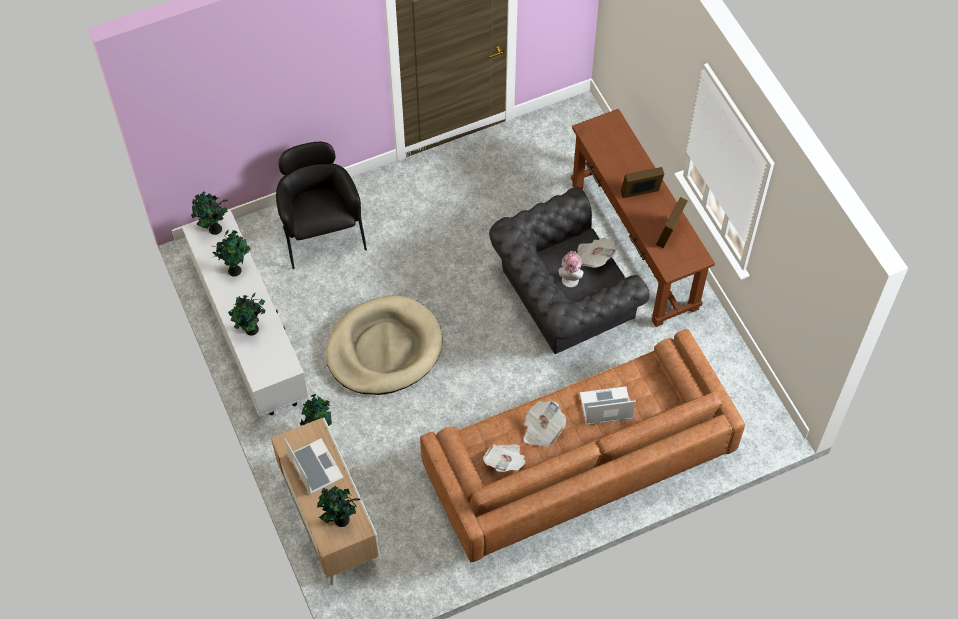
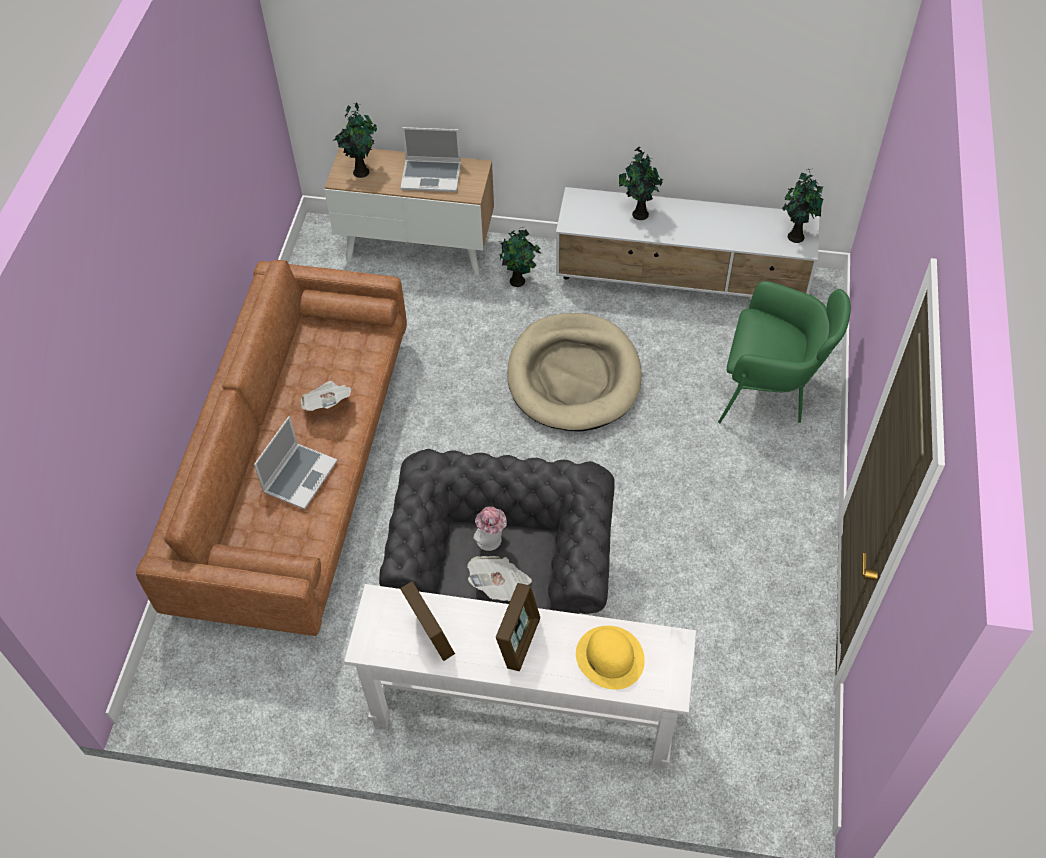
camera: 125 degrees right, 5 degrees down
potted plant [212,229,251,277] -> none
black armchair [276,142,367,269] -> green armchair [718,281,851,423]
newspaper [483,444,526,472] -> none
brown console table [571,109,715,327] -> white console table [344,584,697,769]
none -> yellow hat [576,626,645,690]

